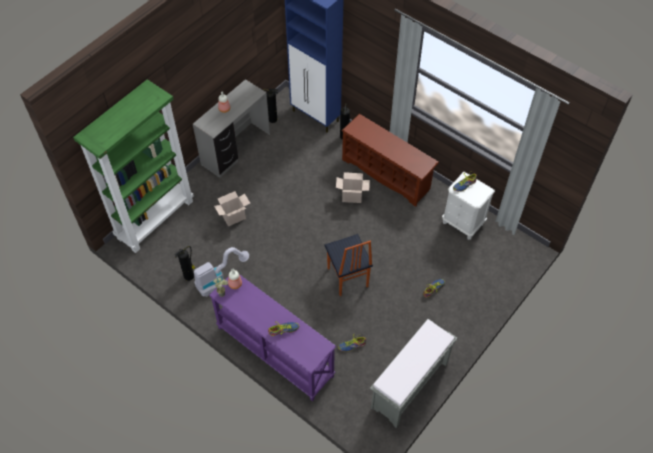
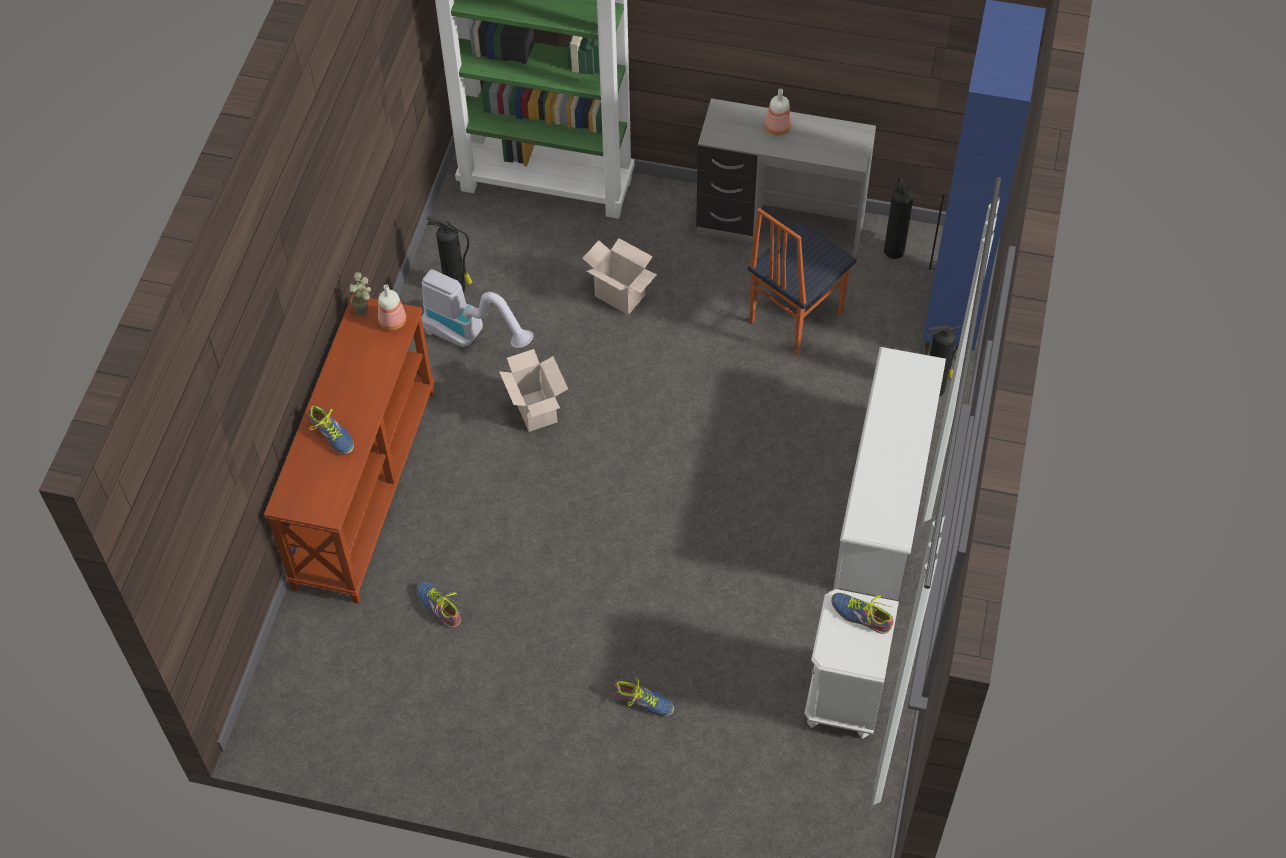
camera: 65 degrees right, 0 degrees up
purple console table [210,274,336,401] -> brown console table [264,295,435,604]
chair [324,234,373,296] -> chair moved to [748,208,857,356]
cardboard box [336,172,370,203] -> cardboard box moved to [499,349,568,432]
brown shoe rack [342,114,439,207] -> white shoe rack [833,347,946,600]
grey bench [370,319,457,428] -> none

